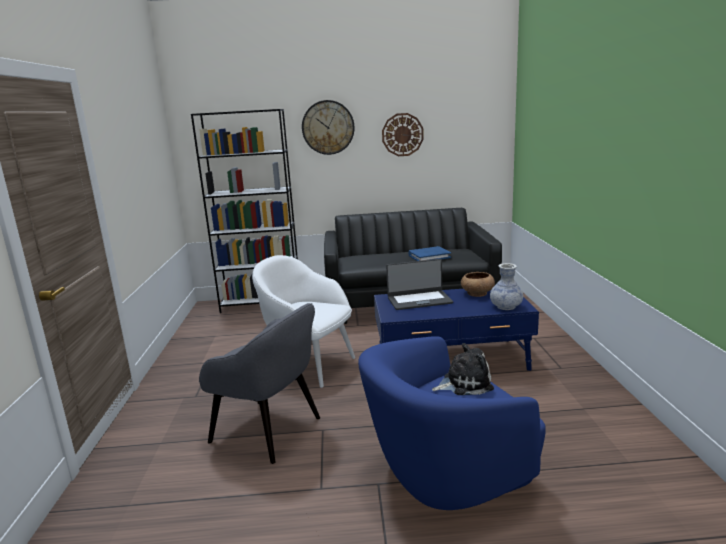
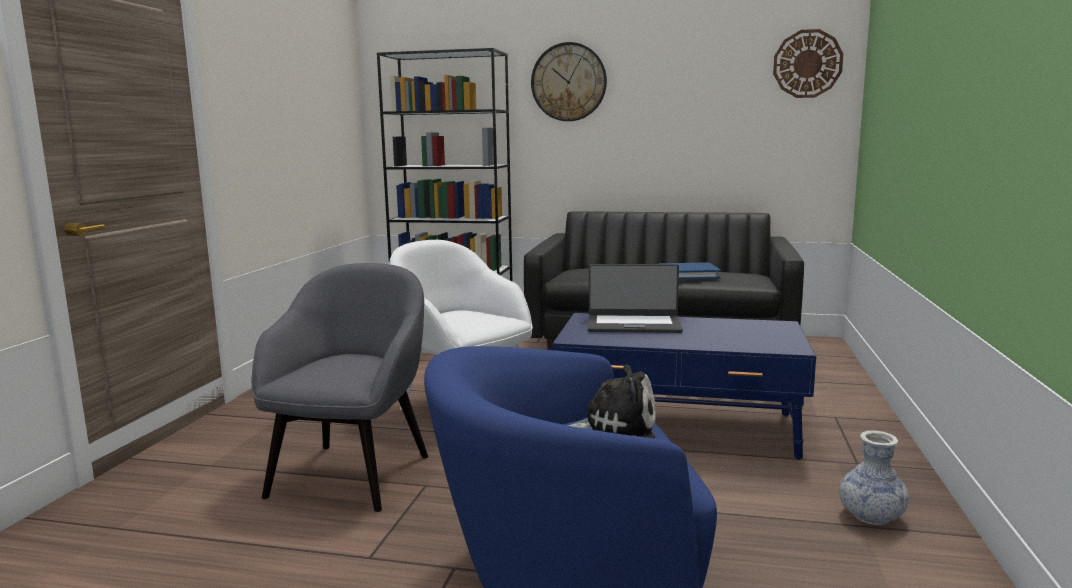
camera: 15 degrees right, 5 degrees down
grey armchair [199,303,320,464] -> grey armchair turned 120 degrees counterclockwise [252,263,428,512]
wall clock [382,113,424,156] -> wall clock moved to [773,29,843,98]
brown bowl [461,272,495,297] -> none
vase [490,263,523,310] -> vase moved to [839,430,909,525]

